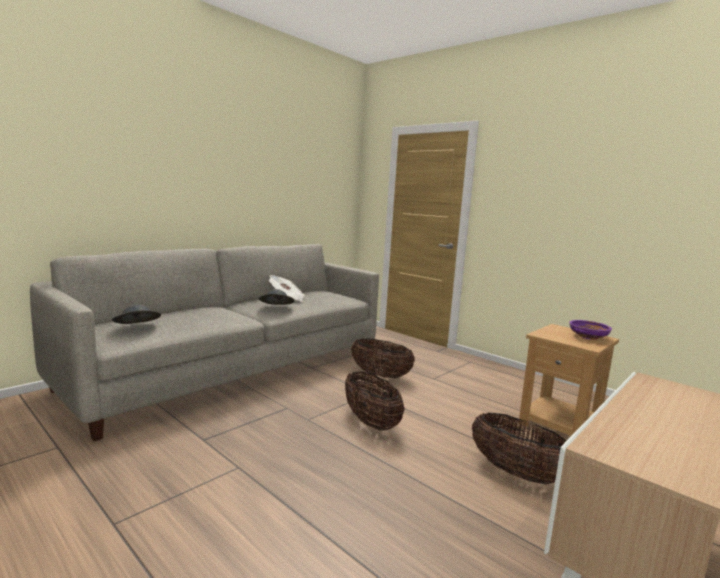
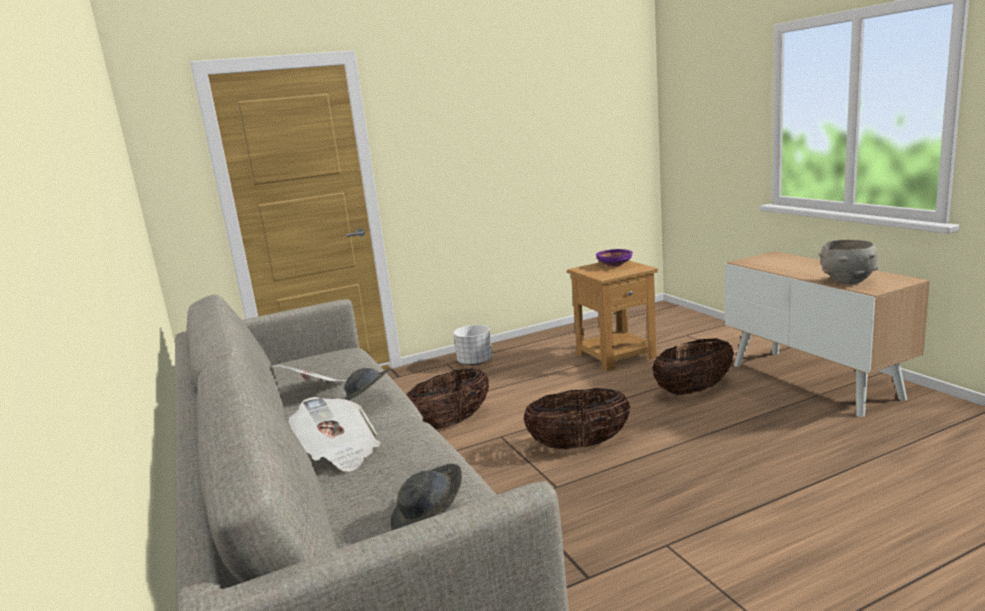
camera: 65 degrees left, 5 degrees up
none -> newspaper [288,397,381,472]
none -> white planter [454,325,492,366]
none -> grey bowl [818,240,878,284]

